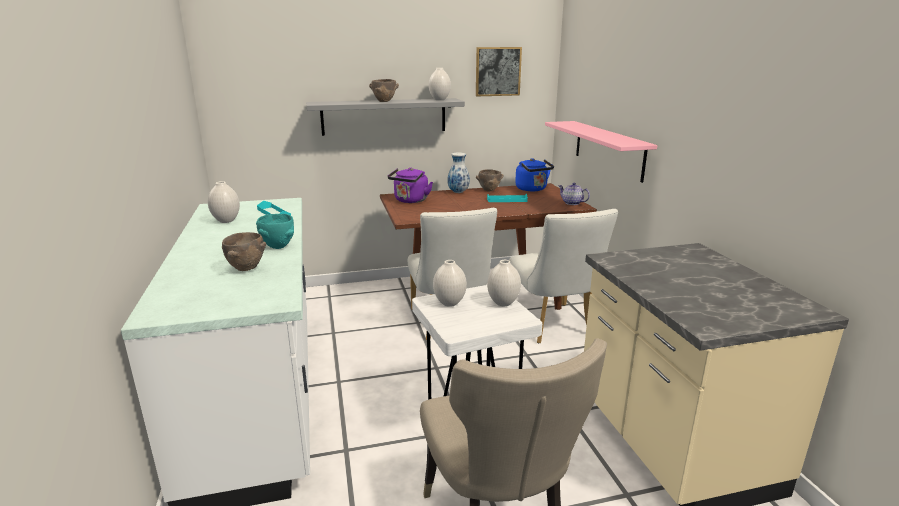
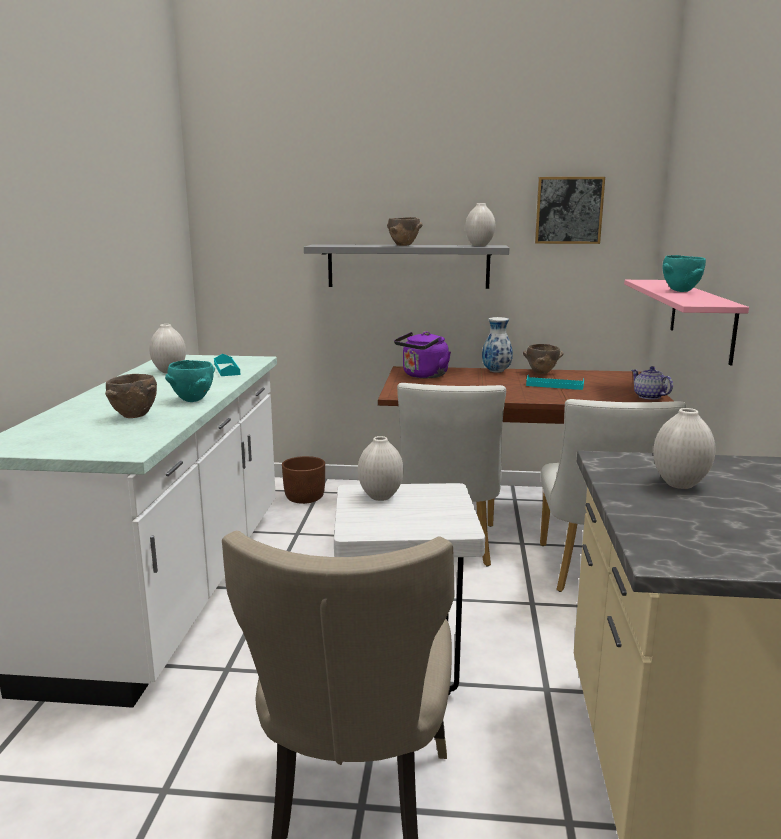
camera: 20 degrees right, 5 degrees down
white vase [487,260,521,306] -> white vase moved to [653,408,715,489]
blue kettle [515,158,554,191] -> none
none -> brown planter [282,456,325,504]
none -> turquoise bowl [663,255,706,292]

